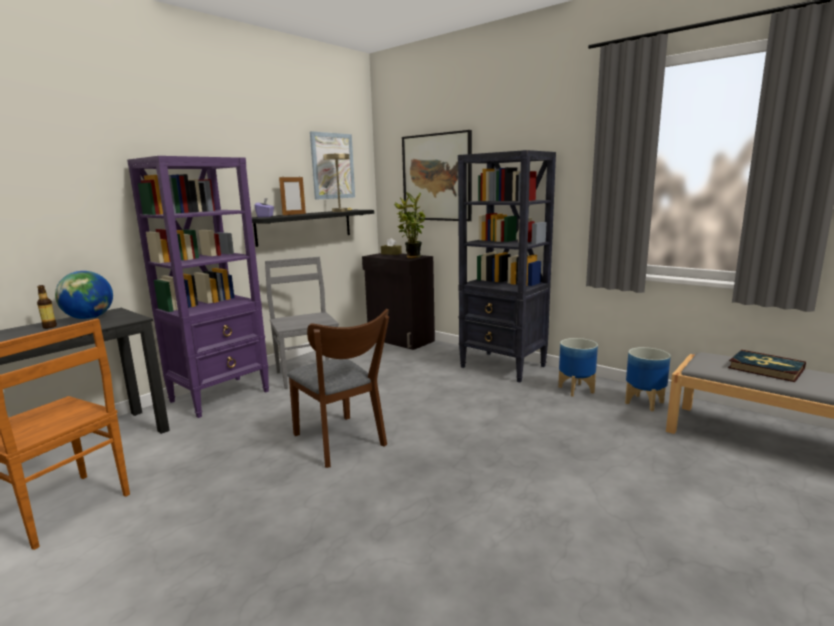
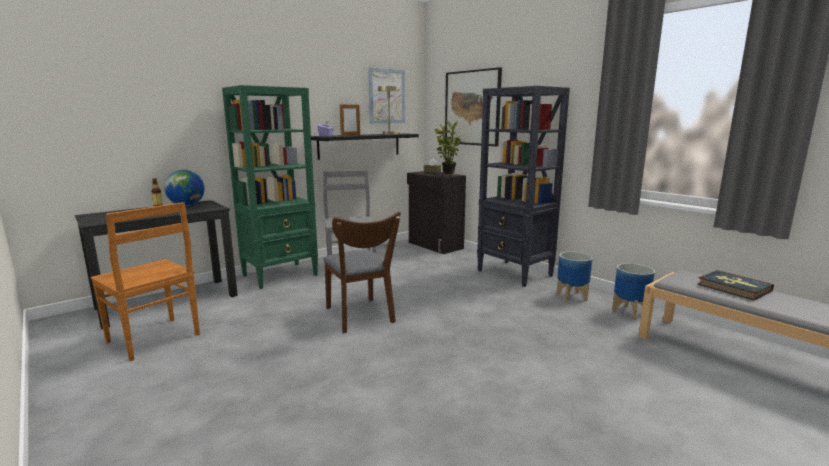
camera: 10 degrees right, 0 degrees up
purple bookcase [127,156,269,418] -> green bookcase [222,85,318,289]

